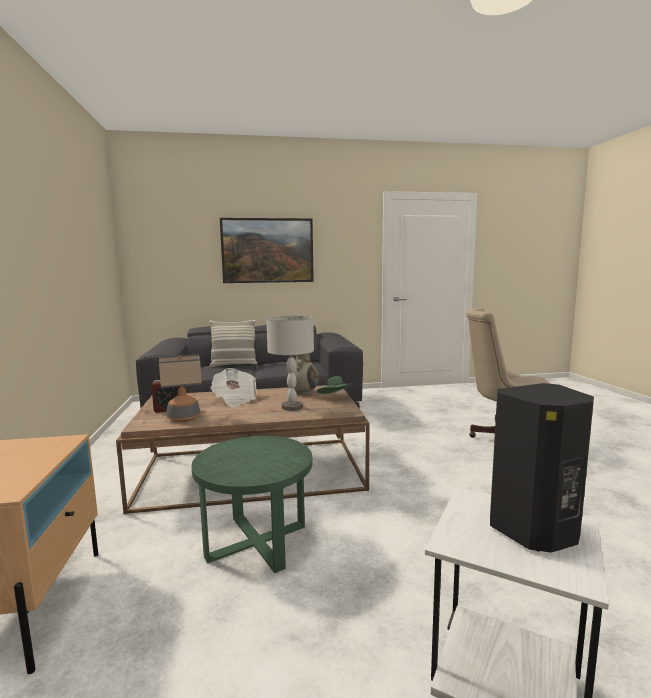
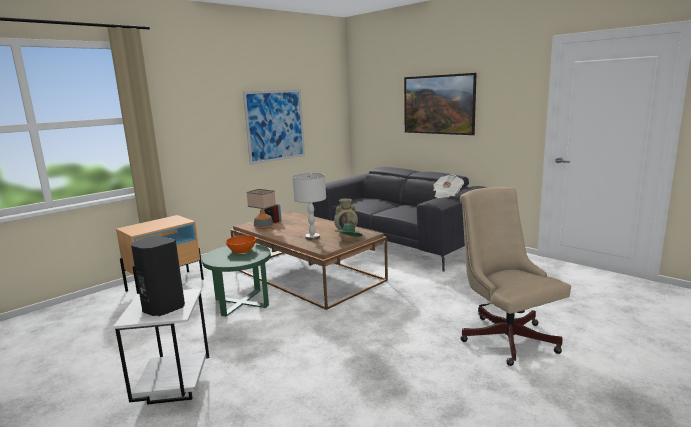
camera: 55 degrees right, 5 degrees up
pillow [209,320,258,367] -> none
newspaper [211,368,257,407] -> newspaper moved to [433,174,464,198]
none -> orange bowl [226,235,256,254]
none -> picture [243,89,305,165]

